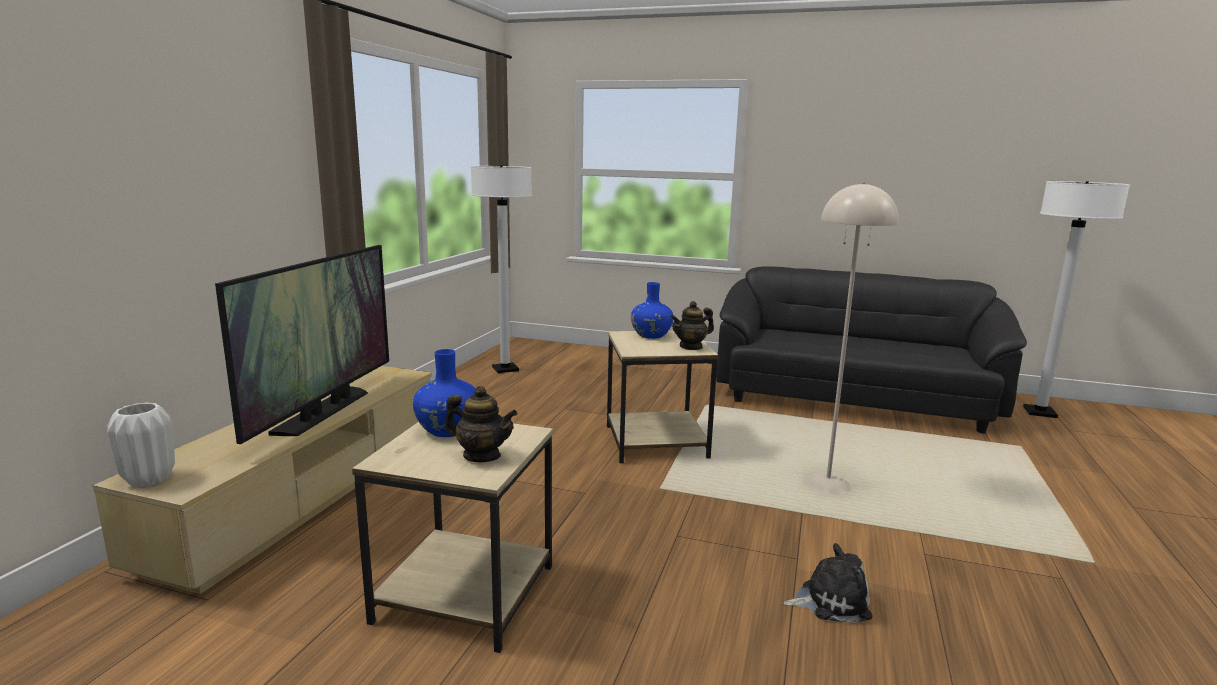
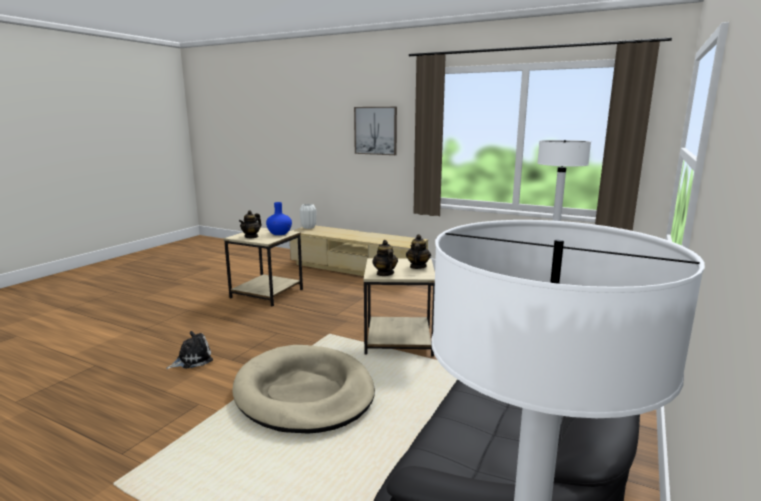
camera: 100 degrees right, 0 degrees up
television [215,245,389,444] -> none
blue vase [631,282,673,339] -> teapot [406,234,431,269]
plush toy [783,543,872,624] -> plush toy turned 135 degrees counterclockwise [166,331,213,369]
beige floor lamp [805,182,899,495] -> beige dog bed [232,345,375,434]
none -> picture [354,107,397,155]

